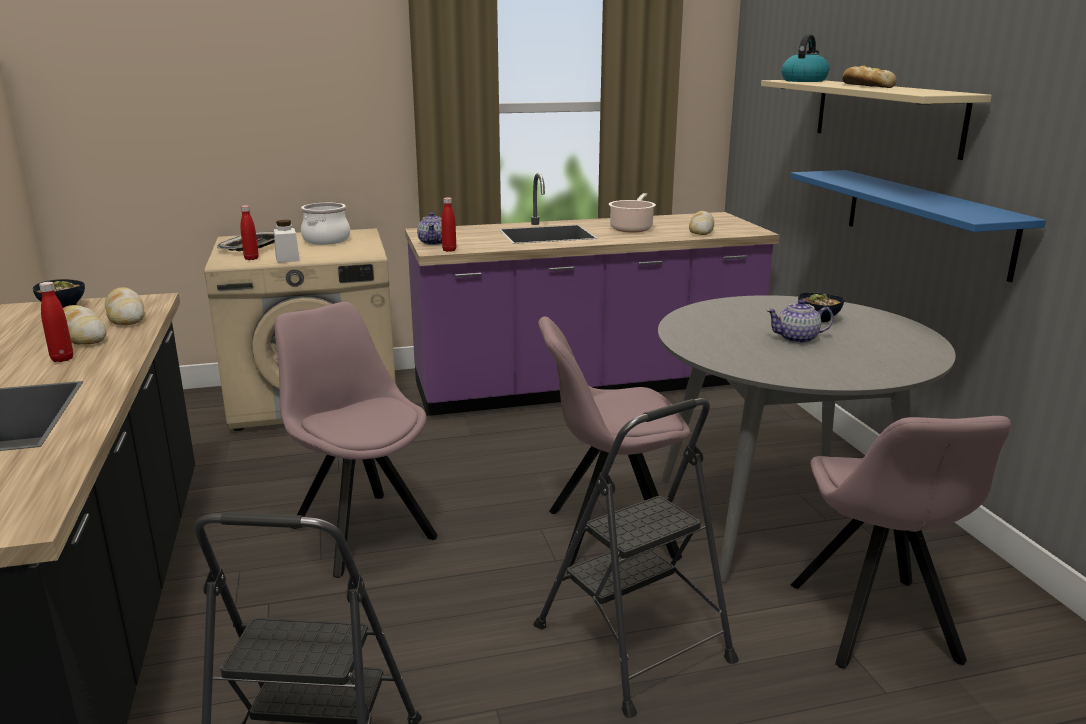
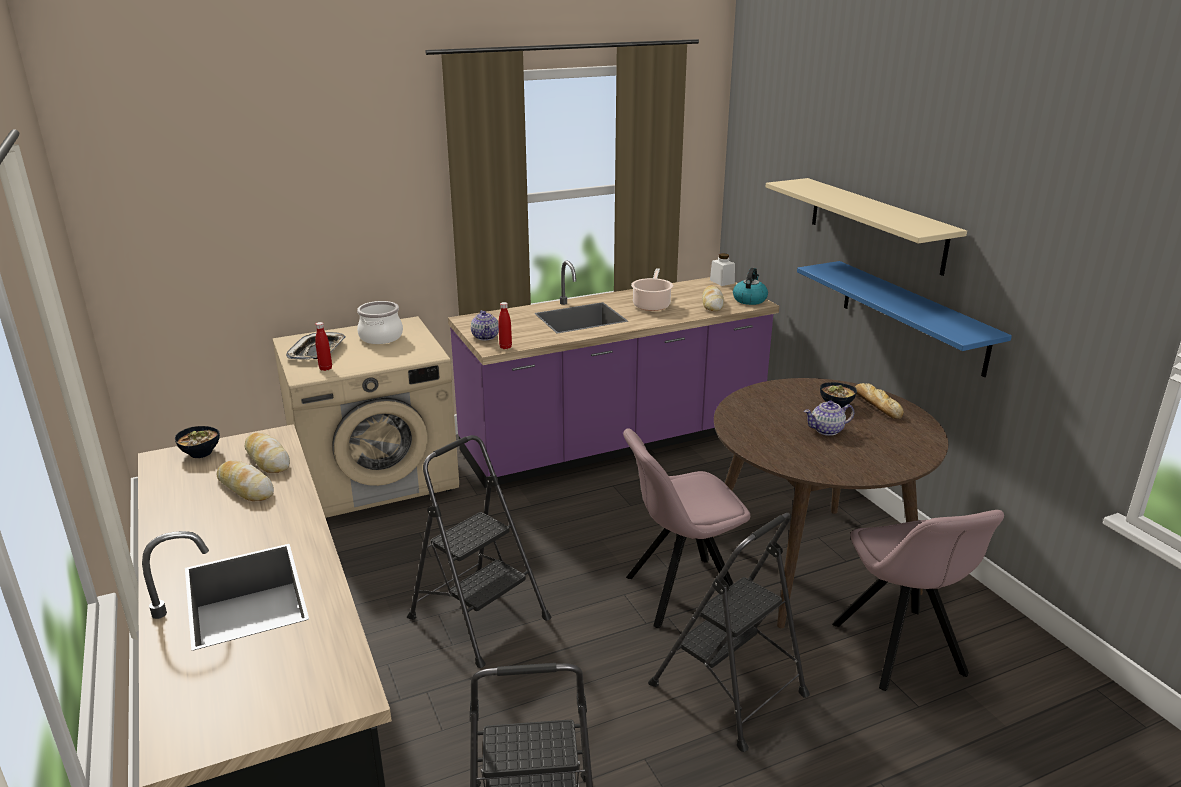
camera: 10 degrees left, 5 degrees up
red bottle [39,282,73,362] -> none
white jar [274,220,300,263] -> white jar moved to [710,253,735,286]
pink chair [275,302,438,578] -> black step ladder [407,435,552,668]
grey dining table [658,295,956,583] -> brown dining table [713,378,948,628]
kettle [781,34,829,82] -> kettle moved to [733,268,768,305]
bread [842,66,896,88] -> bread moved to [855,383,904,419]

